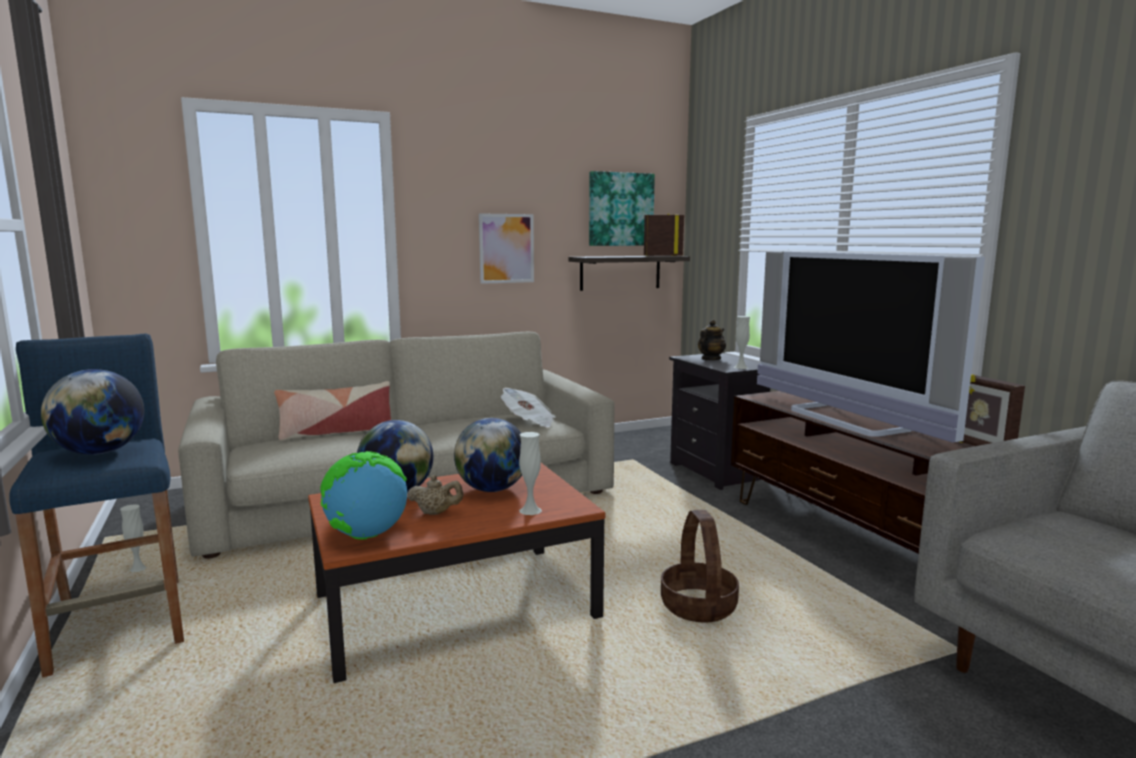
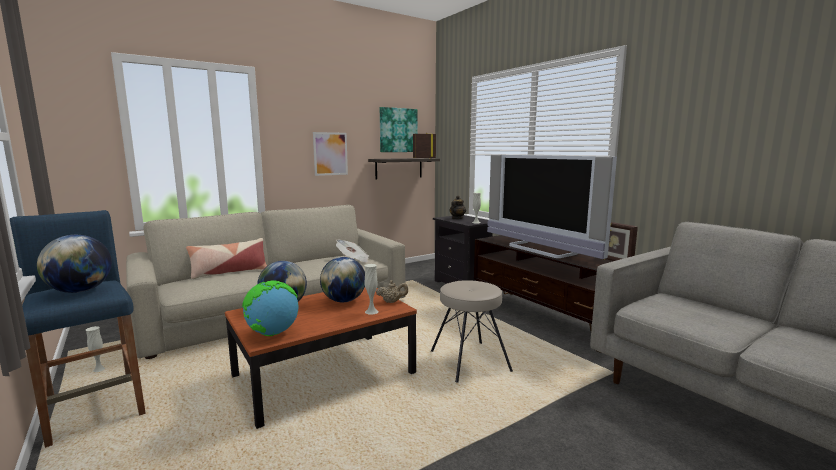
camera: 10 degrees left, 0 degrees up
beige teapot [407,475,463,515] -> beige teapot moved to [376,280,408,303]
basket [661,510,739,623] -> beige stool [431,280,513,382]

